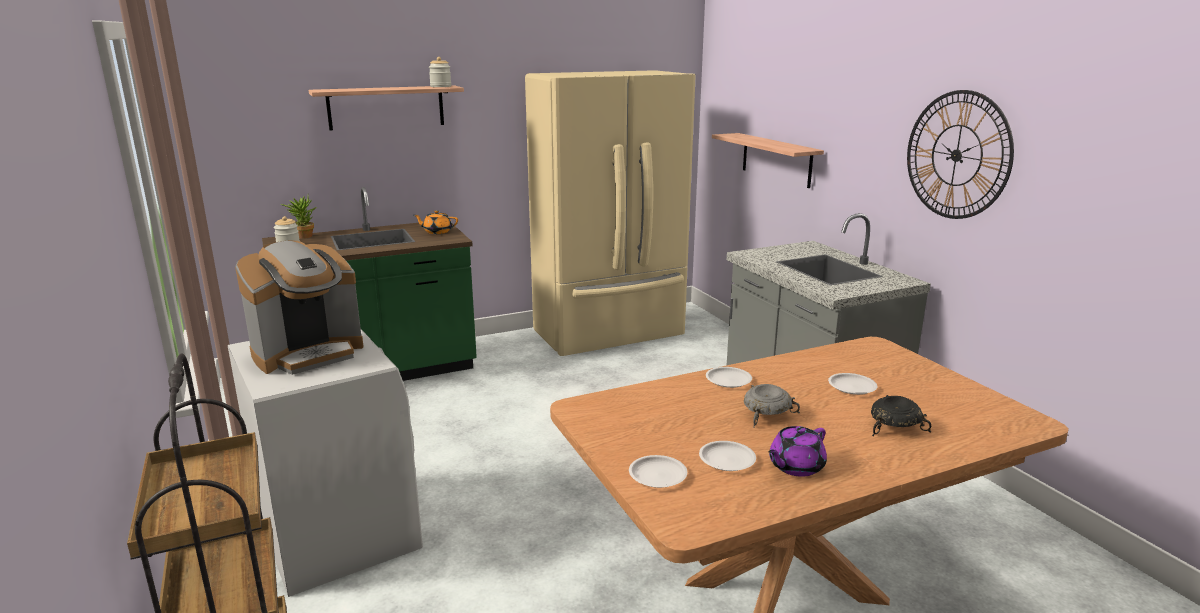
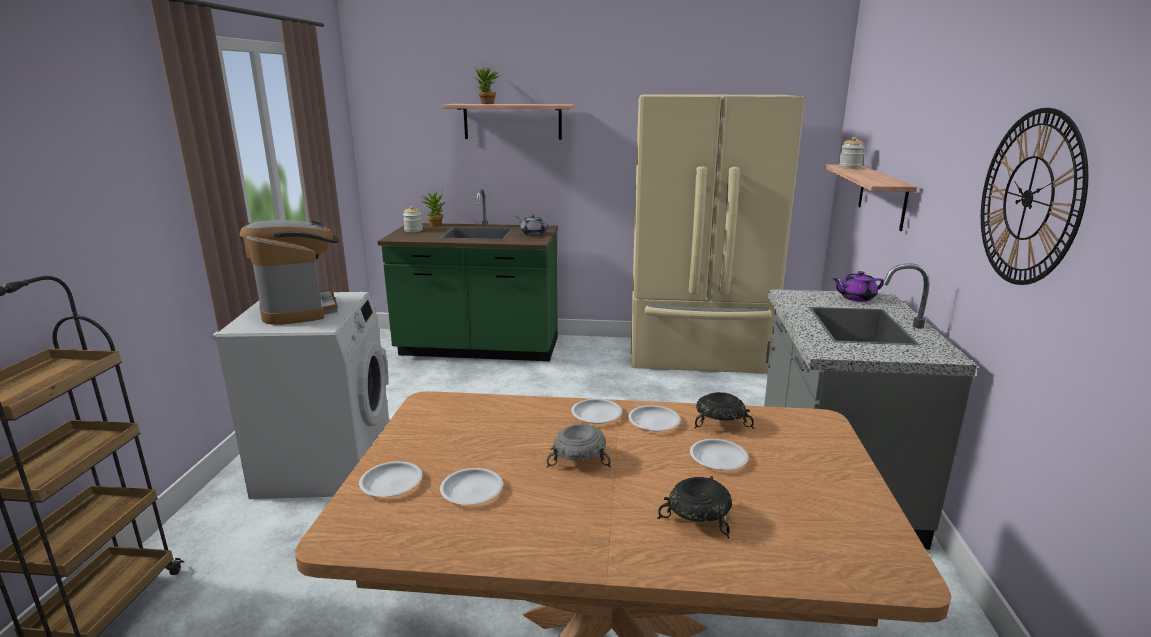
camera: 30 degrees right, 0 degrees up
coffee machine [235,240,364,375] -> coffee machine turned 105 degrees counterclockwise [240,220,339,325]
orange teapot [414,210,458,234] -> grey teapot [516,215,549,236]
jar [429,57,451,87] -> jar moved to [839,137,865,169]
purple teapot [768,426,827,477] -> purple teapot moved to [833,271,884,302]
none -> potted plant [475,67,500,104]
none -> white plate [628,405,681,431]
none -> black bowl [694,392,754,429]

